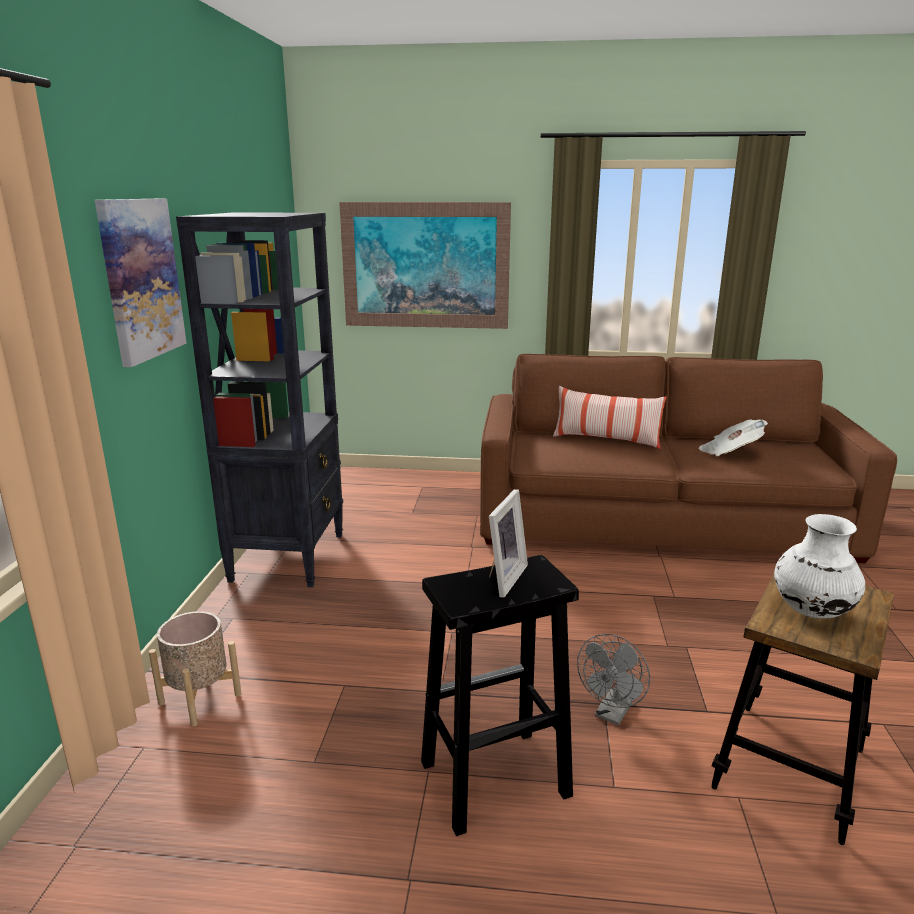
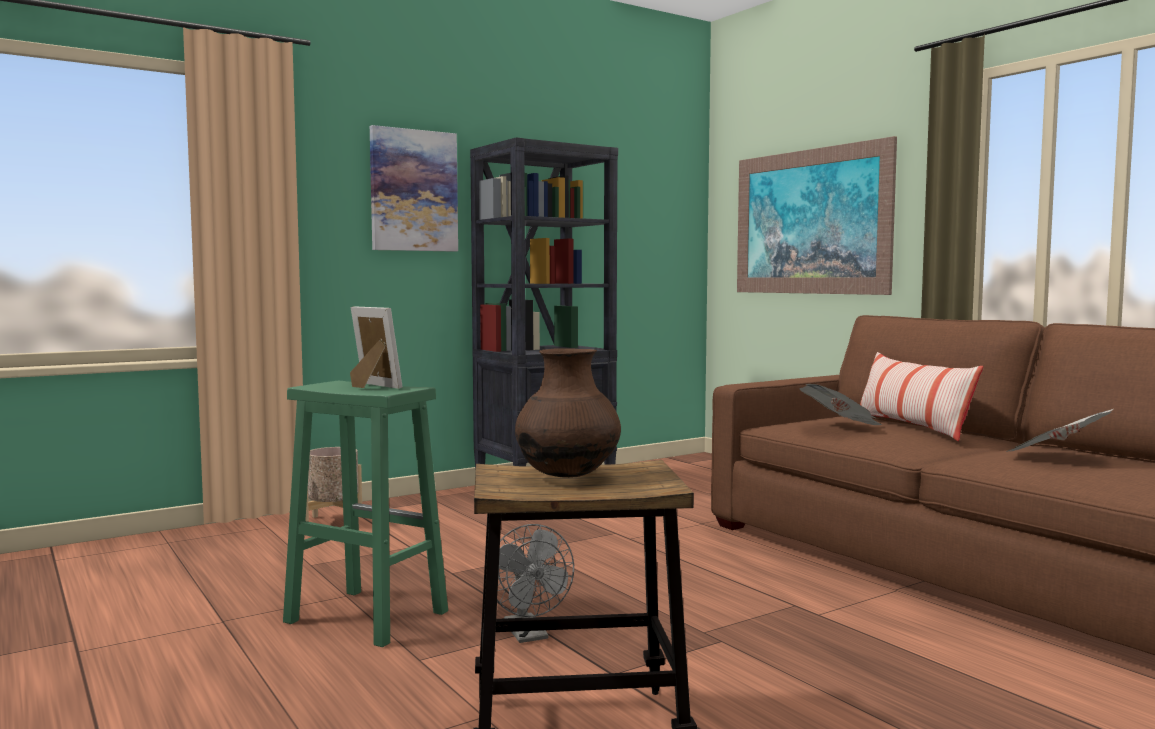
camera: 50 degrees right, 15 degrees down
black stool [421,555,579,836] -> green stool [283,381,448,647]
picture frame [489,489,528,598] -> picture frame turned 120 degrees counterclockwise [350,306,403,389]
grey fan [577,634,650,726] -> grey fan turned 105 degrees counterclockwise [497,524,574,643]
white vase [774,514,865,618] -> brown vase [515,348,621,478]
none -> newspaper [799,384,882,425]

